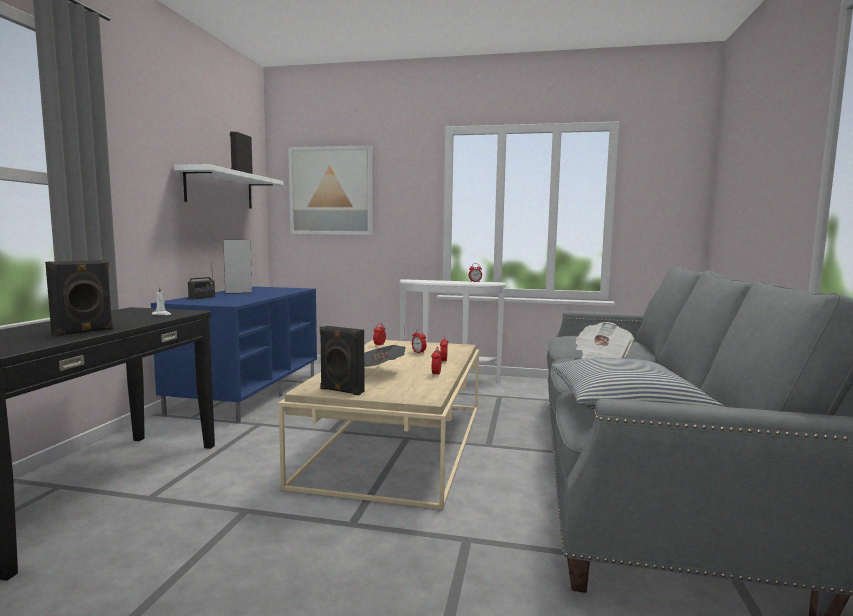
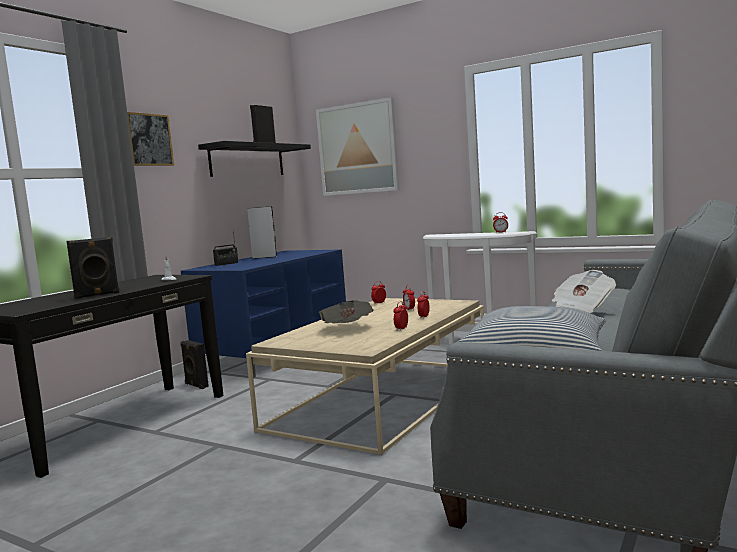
camera: 20 degrees right, 0 degrees up
white shelf [174,164,284,209] -> black shelf [198,141,311,177]
black speaker [320,326,364,395] -> black speaker moved to [180,340,209,389]
none -> picture [127,112,174,166]

